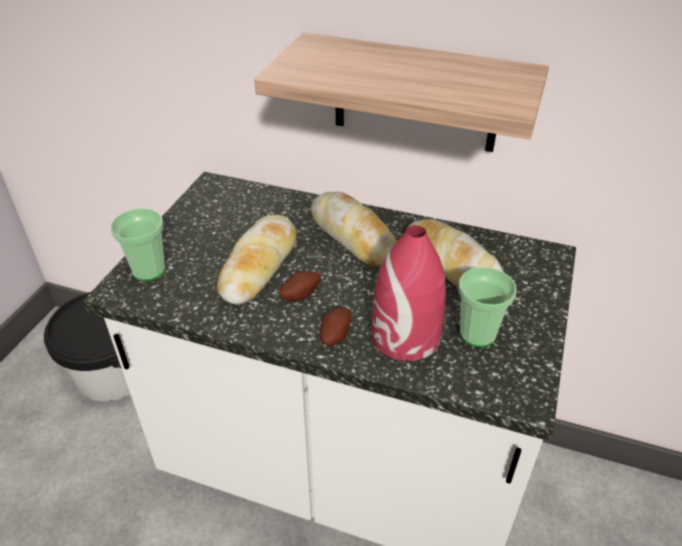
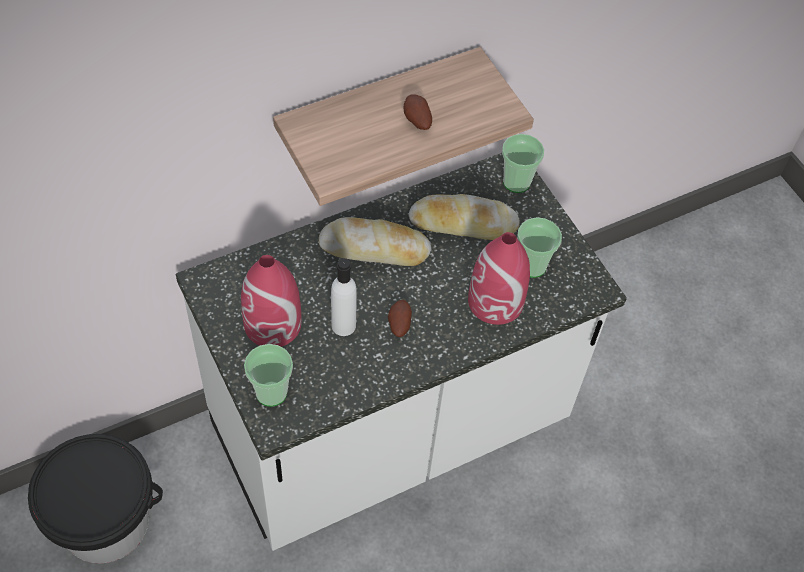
camera: 50 degrees left, 15 degrees up
bread [217,215,297,305] -> white bottle [331,258,357,336]
potato [320,307,352,346] -> potato moved to [404,94,432,130]
none -> red vase [241,255,302,347]
none -> cup [502,134,544,193]

